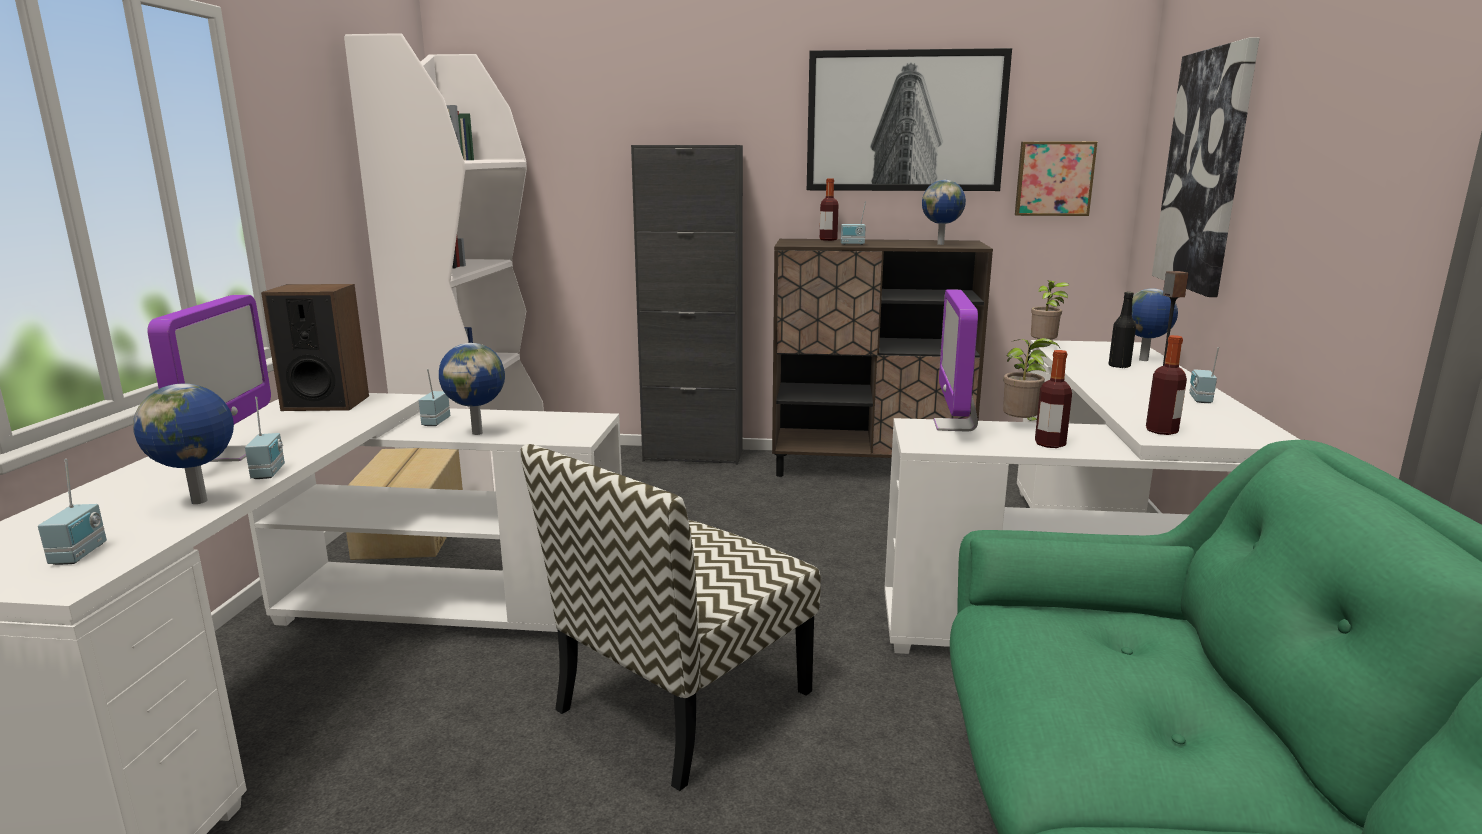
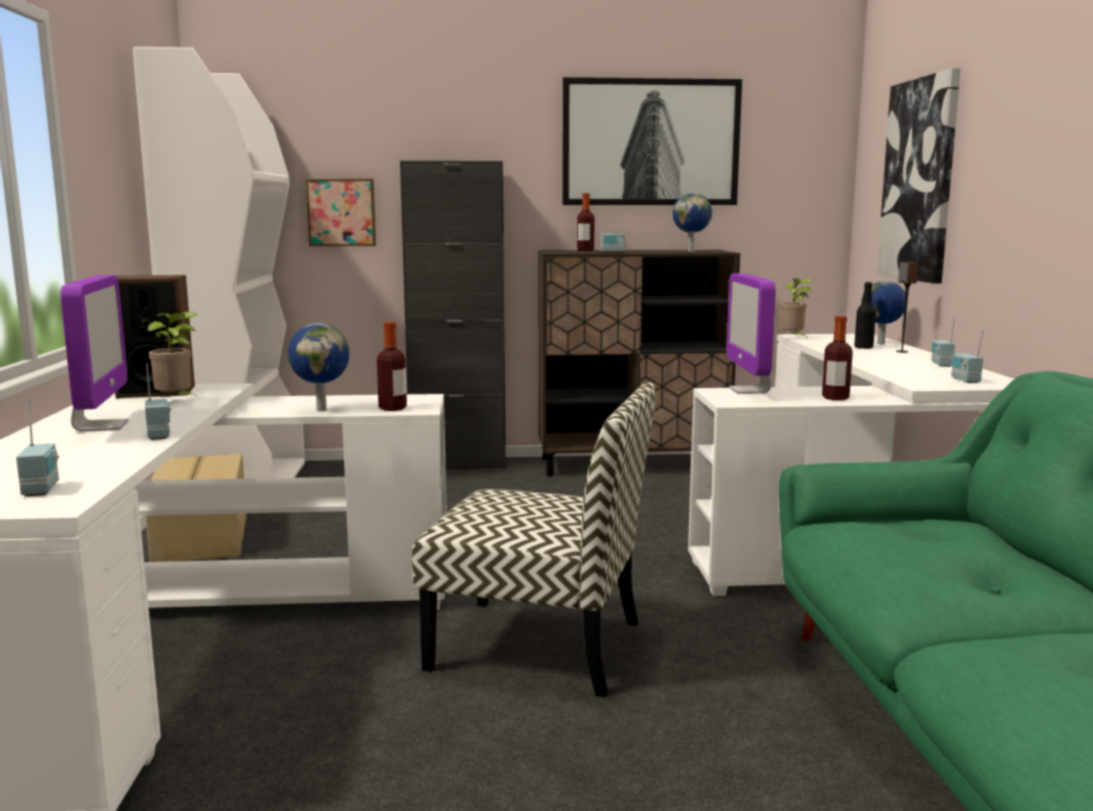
camera: 10 degrees left, 5 degrees down
globe [133,384,234,504] -> none
radio [419,369,450,426] -> radio moved to [951,329,984,383]
chair [520,444,821,791] -> chair turned 105 degrees counterclockwise [412,382,656,697]
potted plant [1003,338,1053,421] -> potted plant moved to [148,312,197,396]
picture [1015,142,1098,216] -> picture moved to [306,179,376,246]
bottle [1146,335,1187,435] -> bottle moved to [377,322,407,411]

